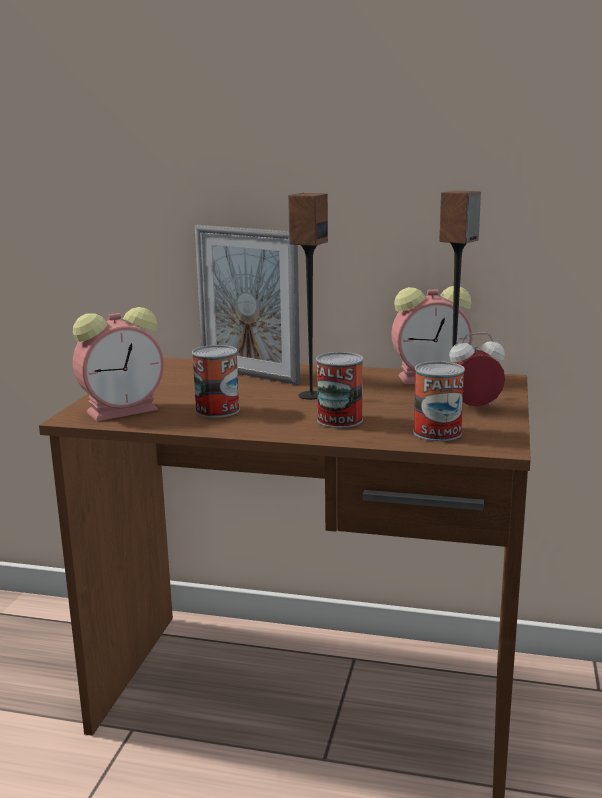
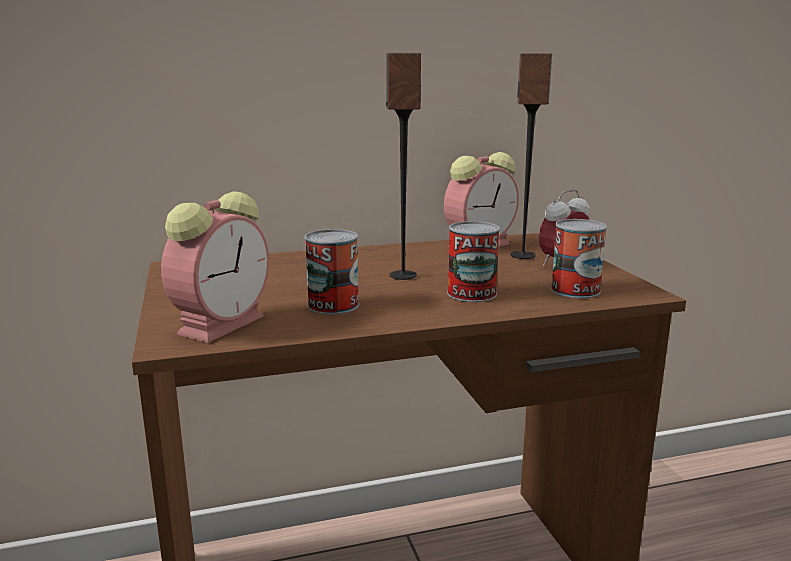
camera: 30 degrees left, 0 degrees up
picture frame [194,225,300,385] -> none

